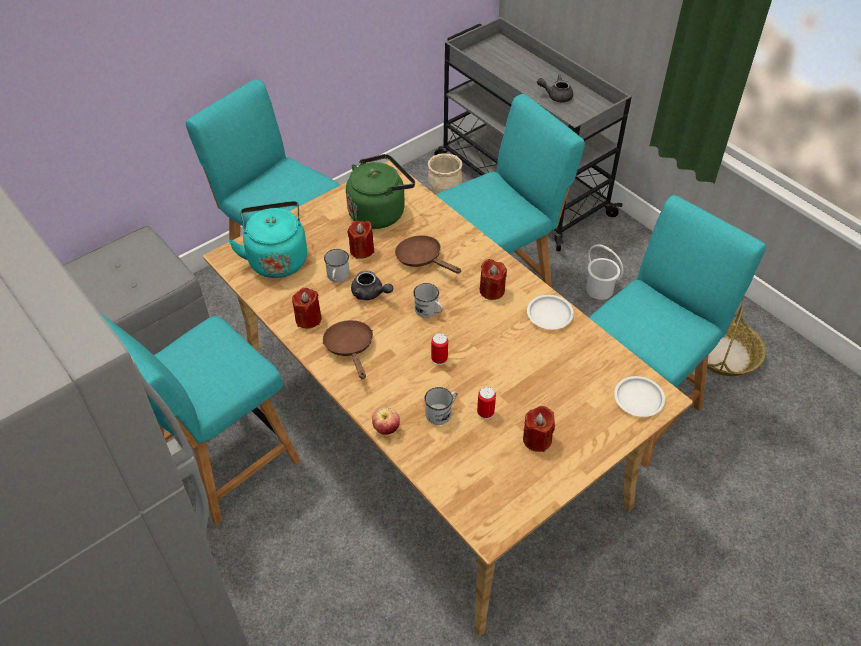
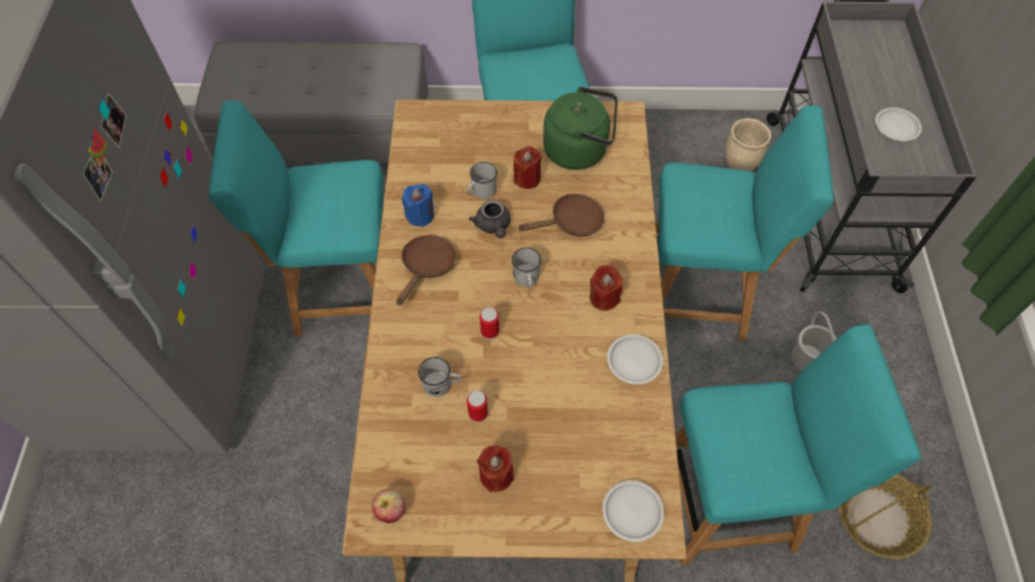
camera: 40 degrees right, 10 degrees up
turquoise kettle [229,201,307,278] -> none
red candle [292,288,322,328] -> blue candle [402,184,434,227]
apple [372,407,400,435] -> apple moved to [372,489,405,523]
brown frying pan [395,235,461,274] -> brown frying pan turned 75 degrees clockwise [517,194,605,236]
grey teapot [537,74,573,102] -> white plate [875,107,922,141]

